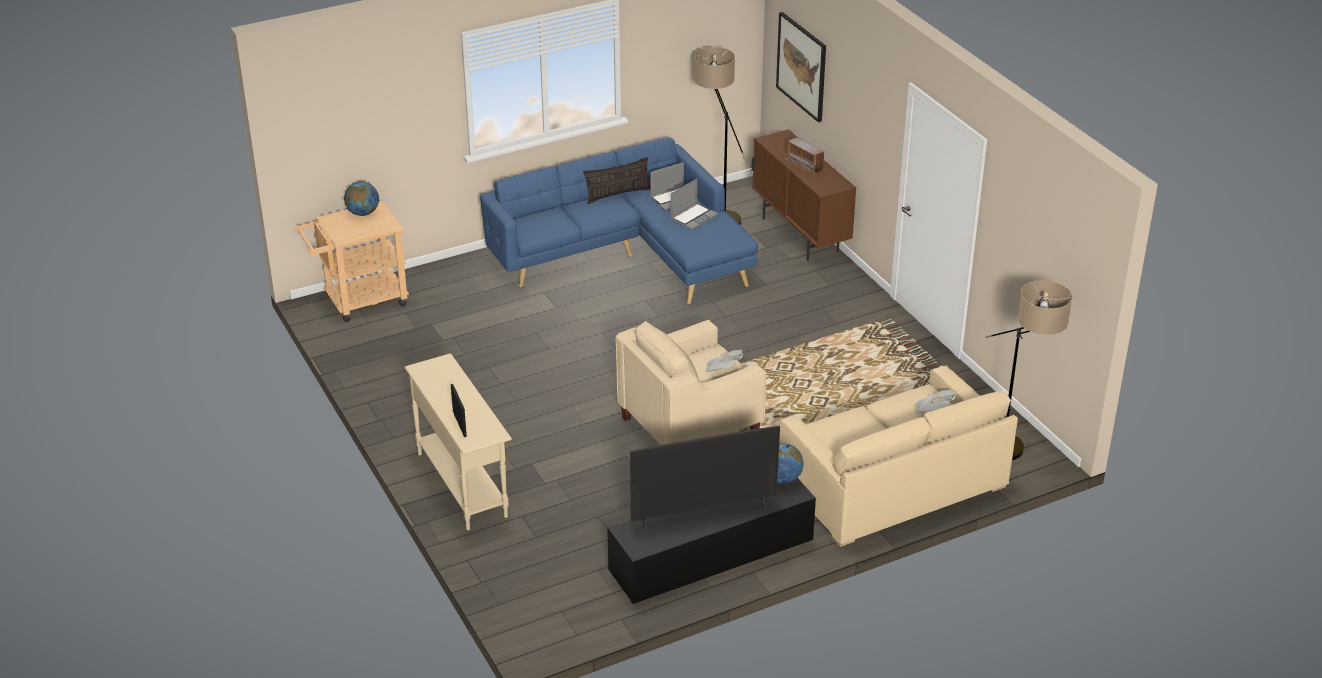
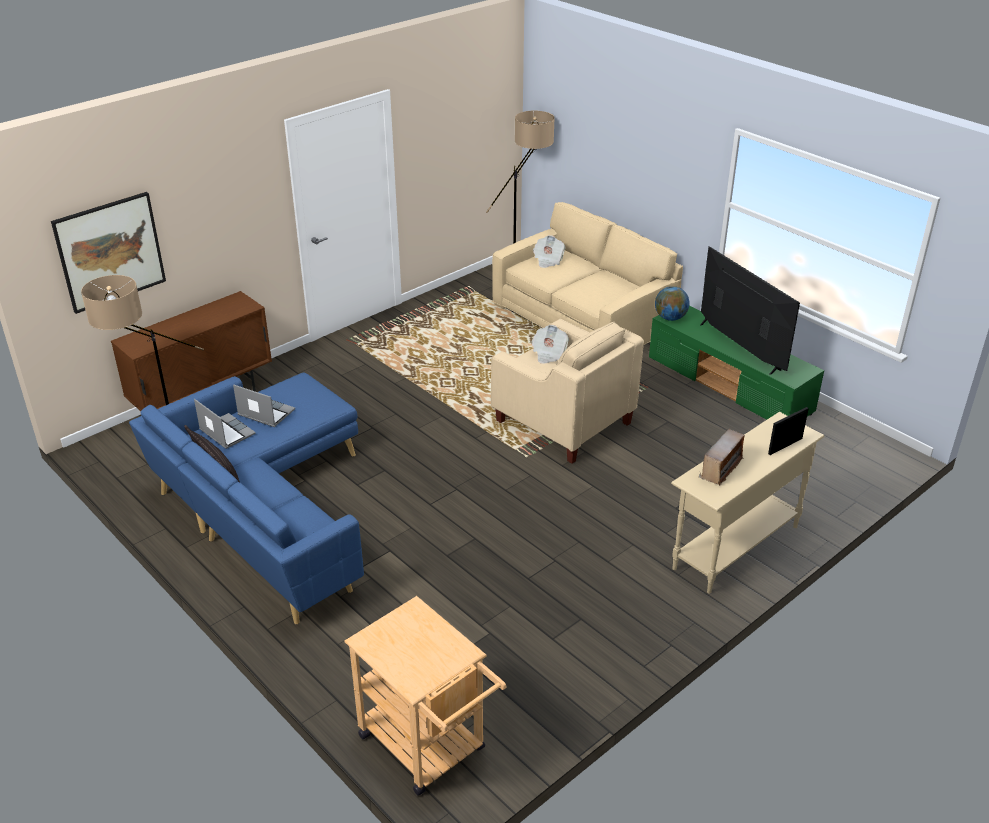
camera: 105 degrees left, 0 degrees up
globe [344,181,379,216] -> none
black tv stand [607,478,816,604] -> green tv stand [649,306,824,420]
radio [785,137,826,175] -> radio moved to [699,429,745,486]

